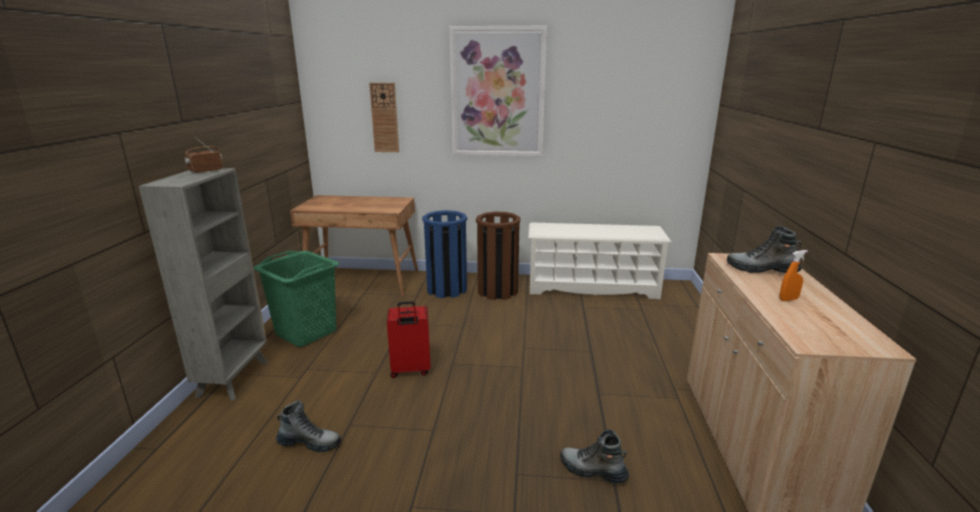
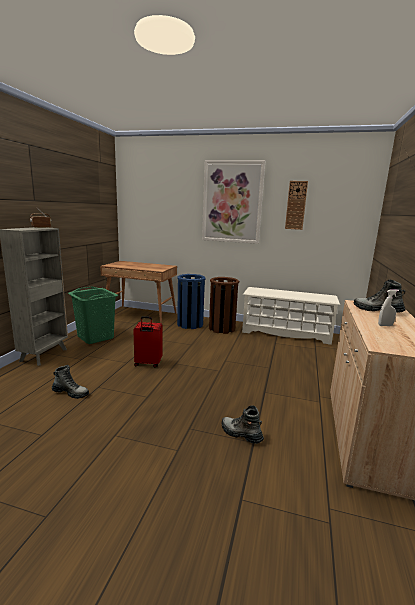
camera: 10 degrees right, 5 degrees down
wall clock [369,83,399,152] -> wall clock moved to [285,181,308,230]
orange spray bottle [779,250,808,301] -> white spray bottle [378,289,399,326]

